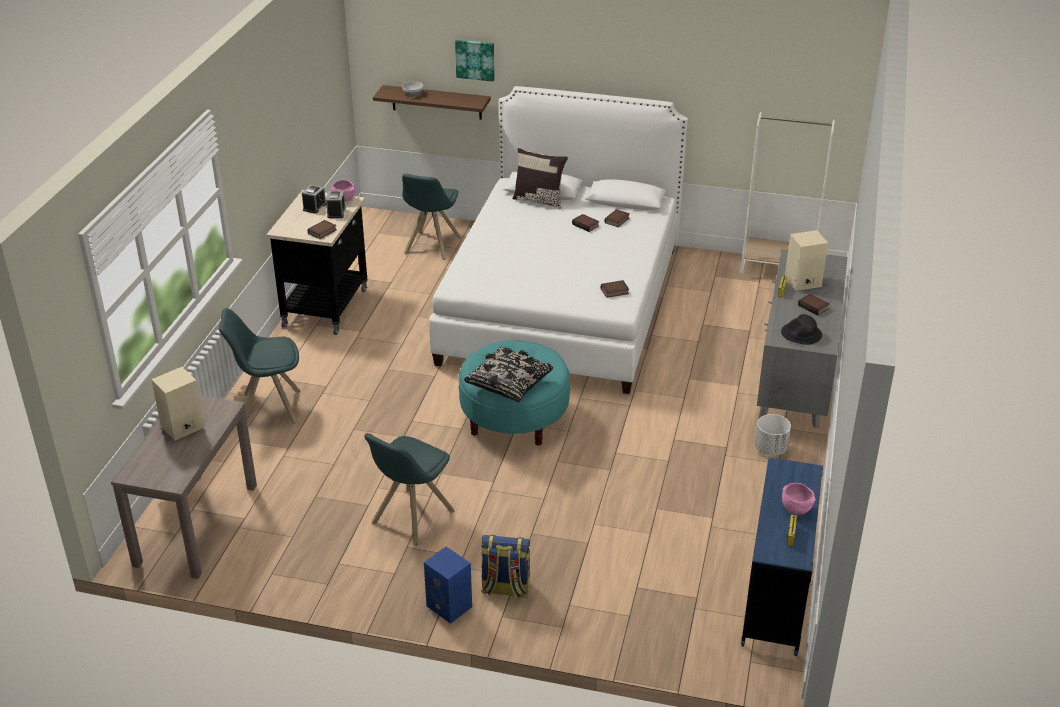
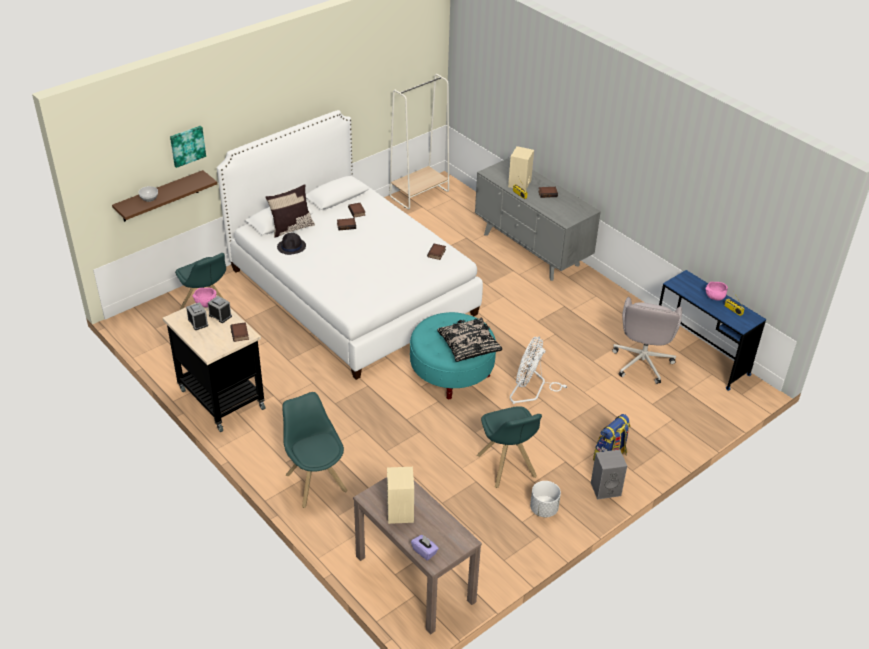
camera: 55 degrees left, 5 degrees up
turquoise chair [219,308,301,424] -> turquoise chair turned 120 degrees clockwise [282,392,347,508]
blue speaker [424,547,472,624] -> grey speaker [591,449,627,499]
white planter [755,414,791,456] -> white planter moved to [530,481,561,517]
black hat [781,314,822,345] -> black hat moved to [277,233,306,255]
none -> purple tissue box [411,535,439,561]
none -> white fan [510,336,567,404]
none -> grey office chair [612,297,682,384]

